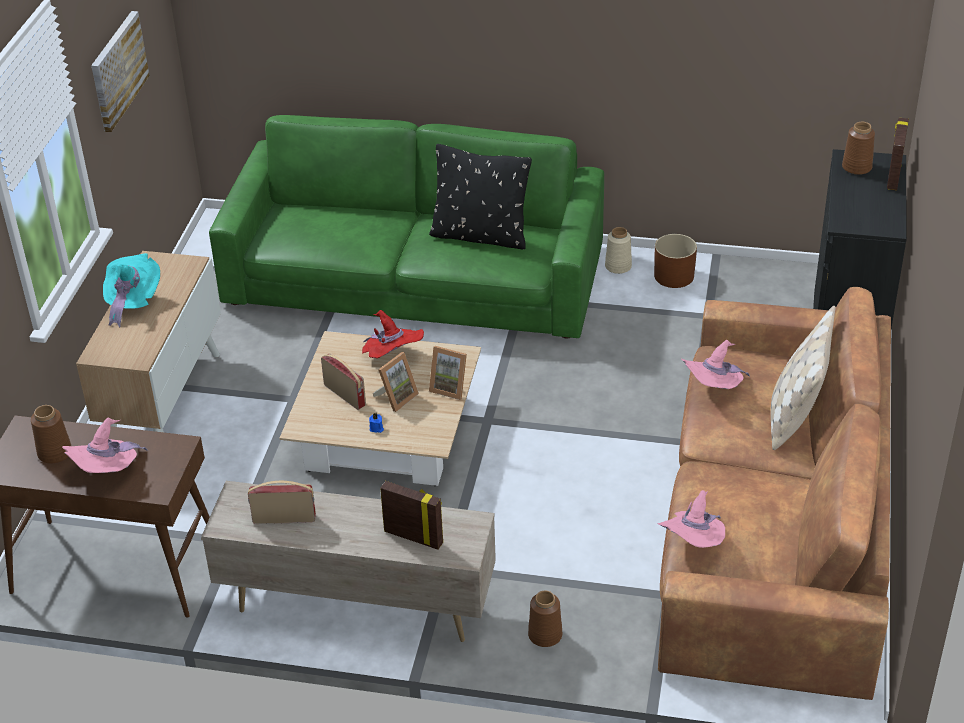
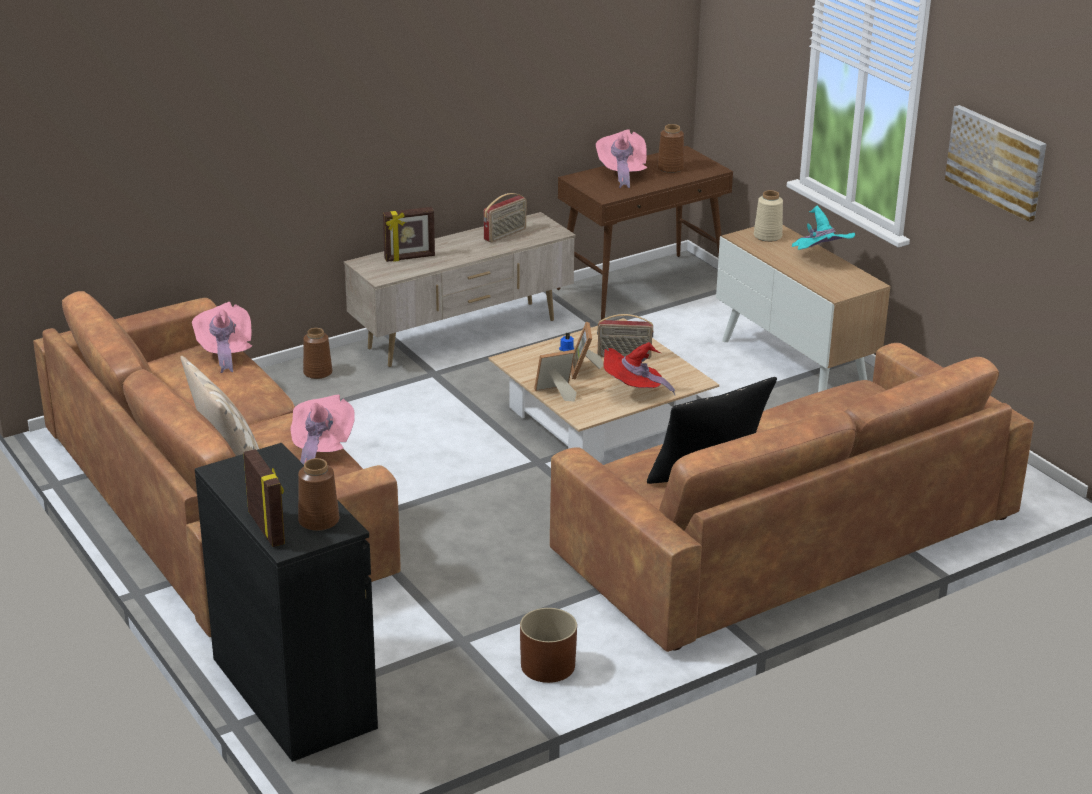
camera: 135 degrees right, 10 degrees down
green sofa [209,115,604,338] -> brown sofa [550,343,1034,652]
beige vase [605,227,632,274] -> beige vase moved to [754,190,783,242]

